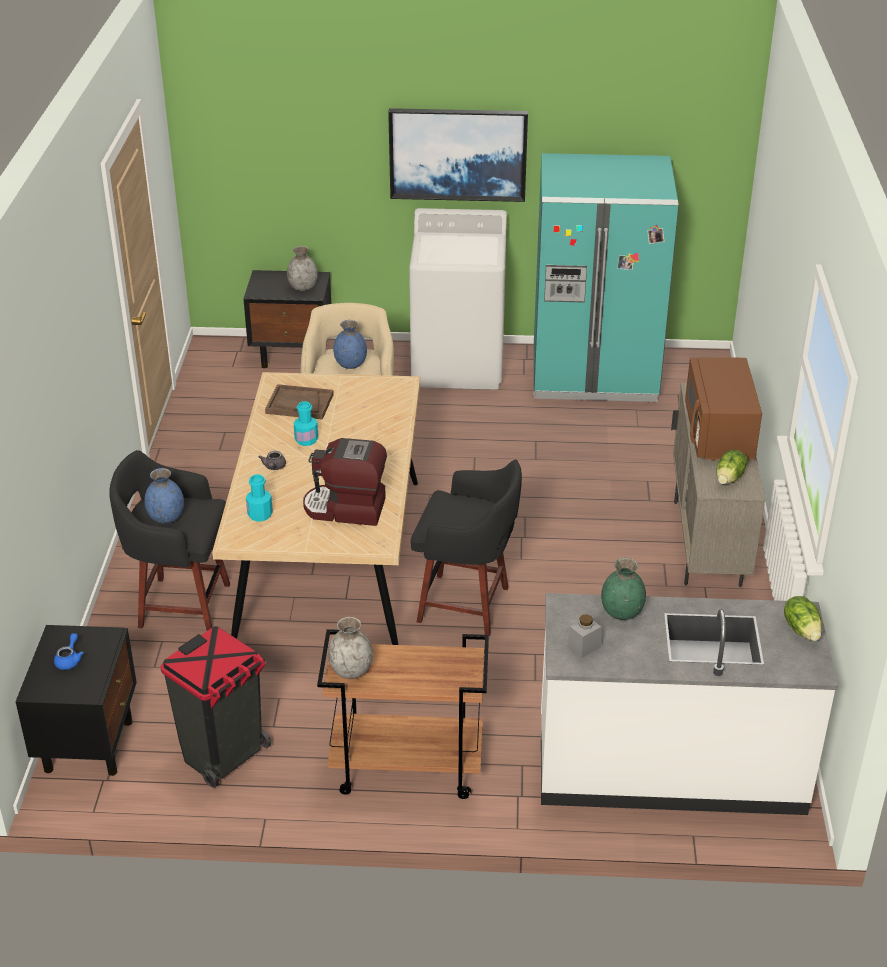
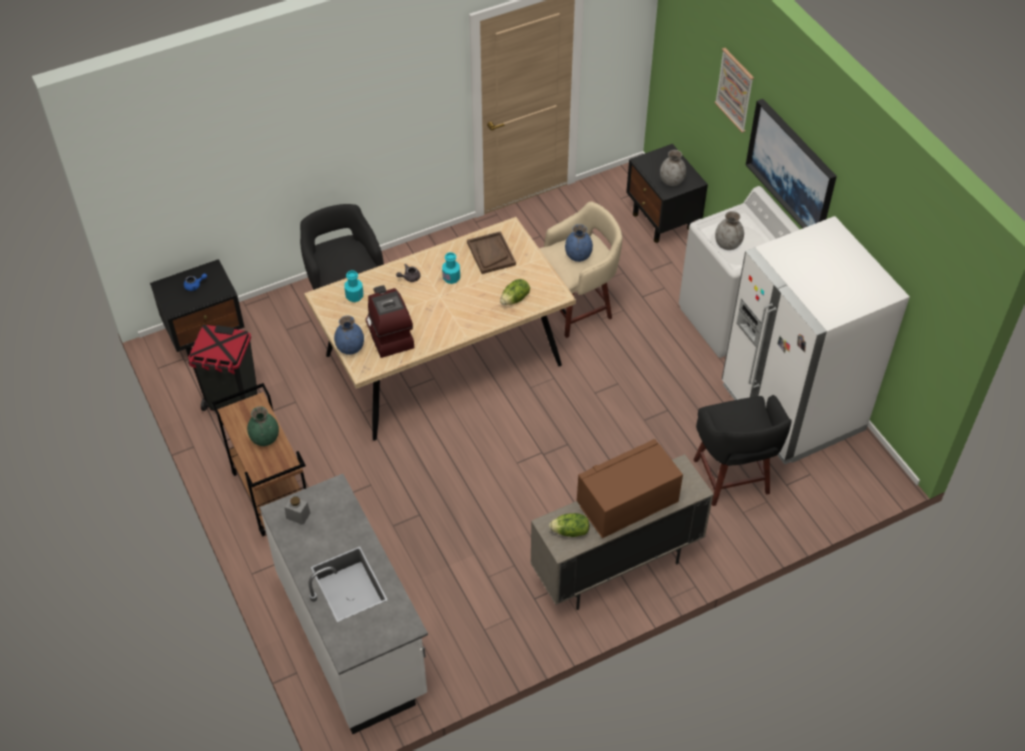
camera: 60 degrees right, 15 degrees up
blue vase [144,468,184,524] -> blue vase moved to [334,316,364,355]
grey vase [328,617,373,679] -> grey vase moved to [715,211,744,250]
black stool [411,460,522,636] -> black stool moved to [693,395,791,506]
turquoise fridge [533,153,679,402] -> white fridge [722,216,910,465]
green vase [601,558,646,620] -> green vase moved to [247,407,279,446]
lettuce [784,596,822,641] -> lettuce moved to [500,279,530,305]
none -> picture [714,48,754,133]

